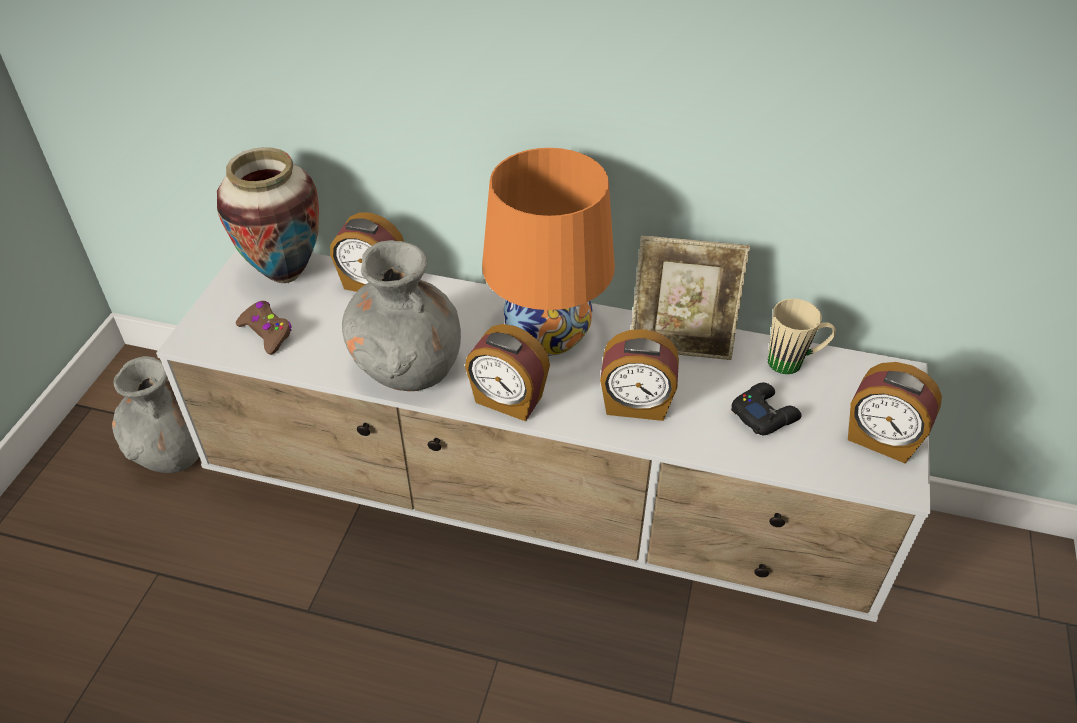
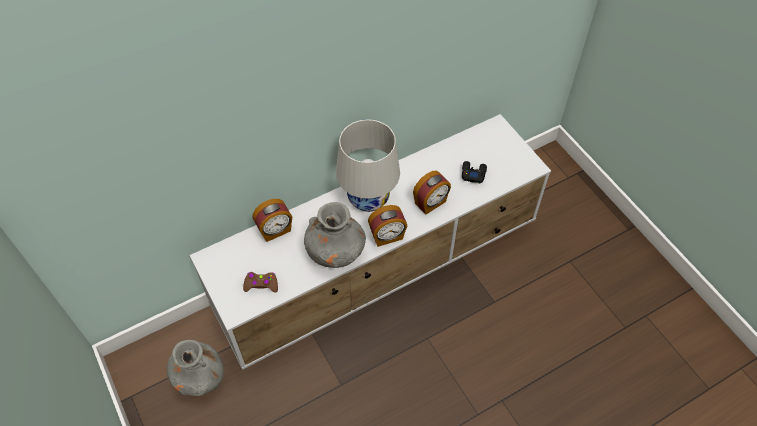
camera: 45 degrees left, 10 degrees up
vase [217,147,319,283] -> none
orange table lamp [482,148,615,356] -> white table lamp [336,119,400,212]
picture frame [631,235,750,360] -> none
beige mug [768,299,836,374] -> none
alarm clock [848,362,942,463] -> none

